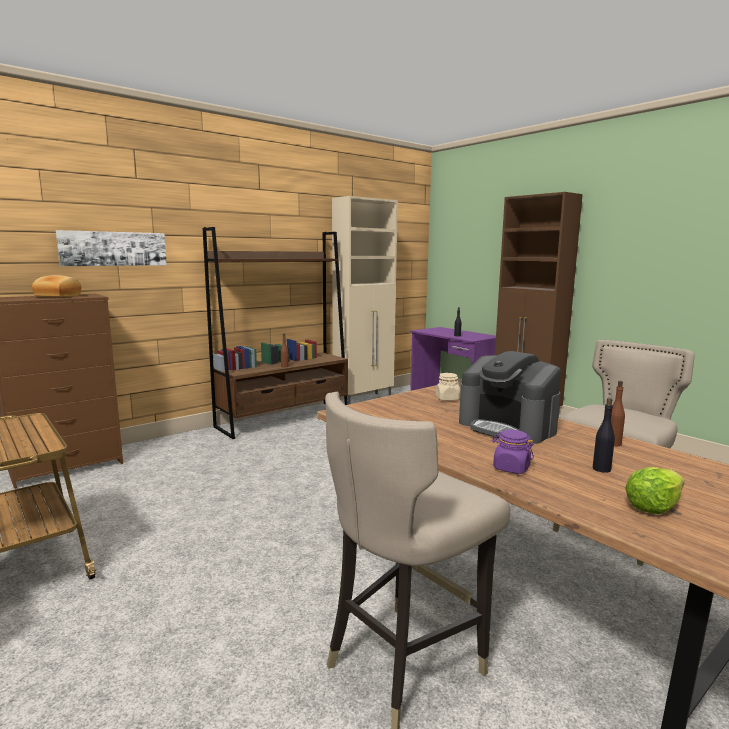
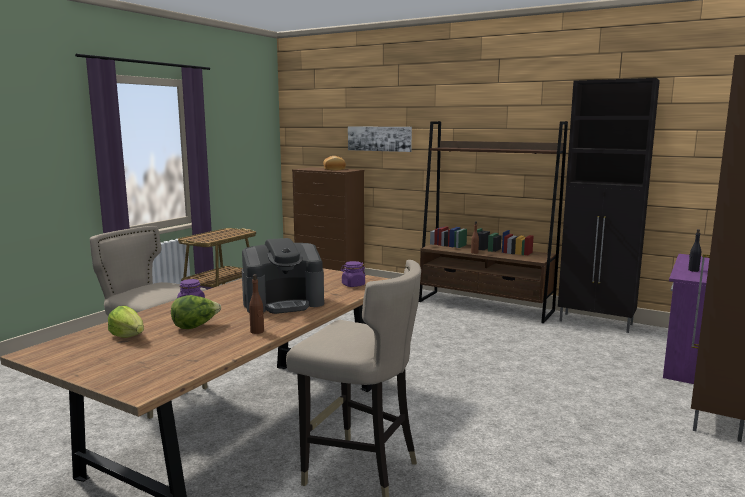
camera: 70 degrees right, 0 degrees up
beige cabinet [332,196,398,405] -> black cabinet [558,78,660,333]
beige jar [435,373,460,401] -> purple jar [341,261,365,287]
coffee machine [459,351,561,444] -> coffee machine turned 135 degrees counterclockwise [242,238,324,314]
black bottle [593,398,615,473] -> lettuce [171,295,221,329]

